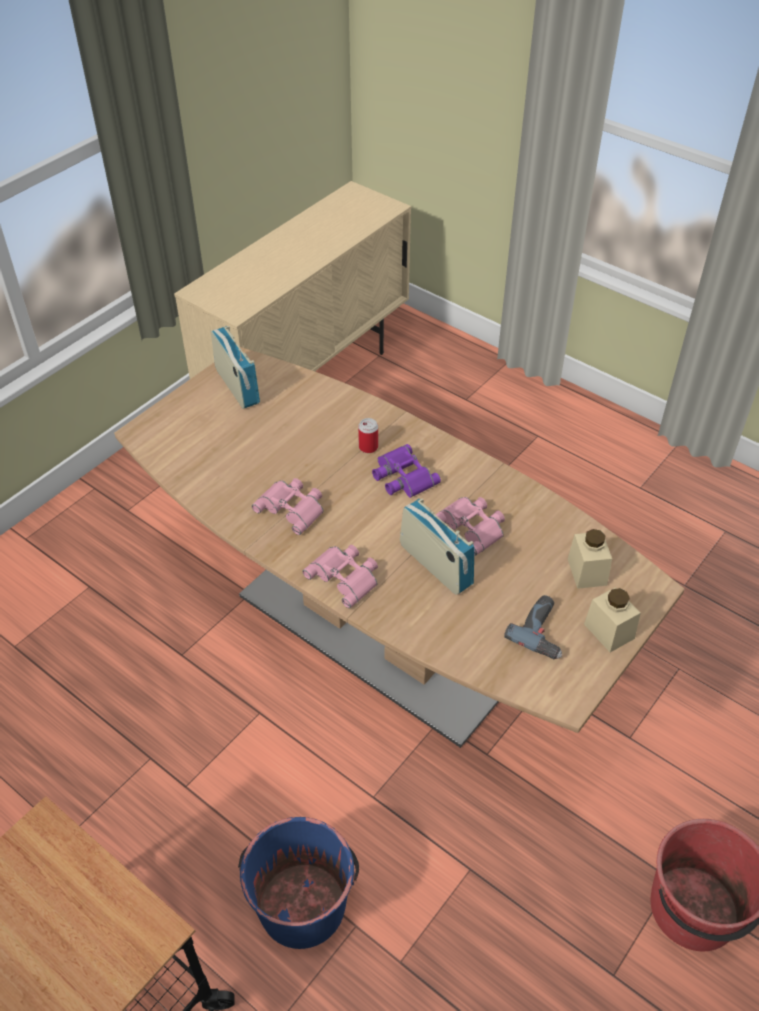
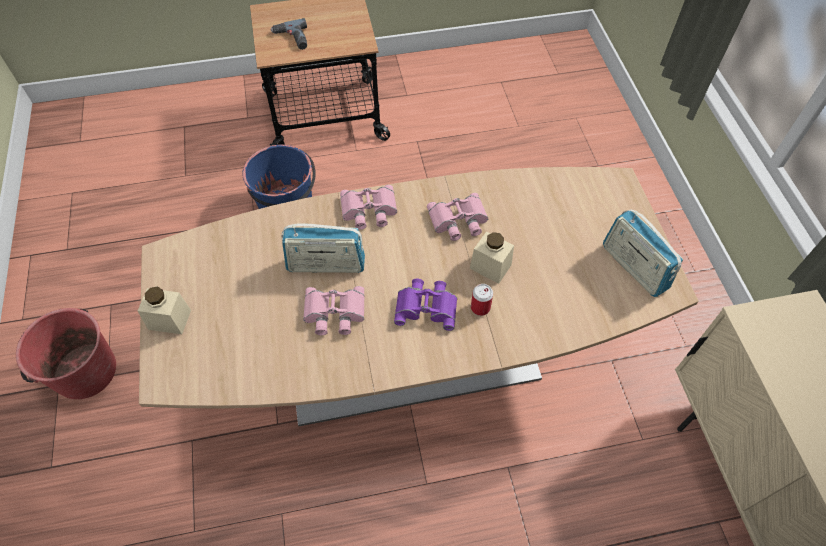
camera: 130 degrees right, 10 degrees up
radio [211,326,260,409] -> radio turned 45 degrees clockwise [603,209,683,297]
power drill [504,595,563,659] -> power drill moved to [270,18,307,50]
beige jar [568,529,612,589] -> beige jar moved to [470,232,514,284]

